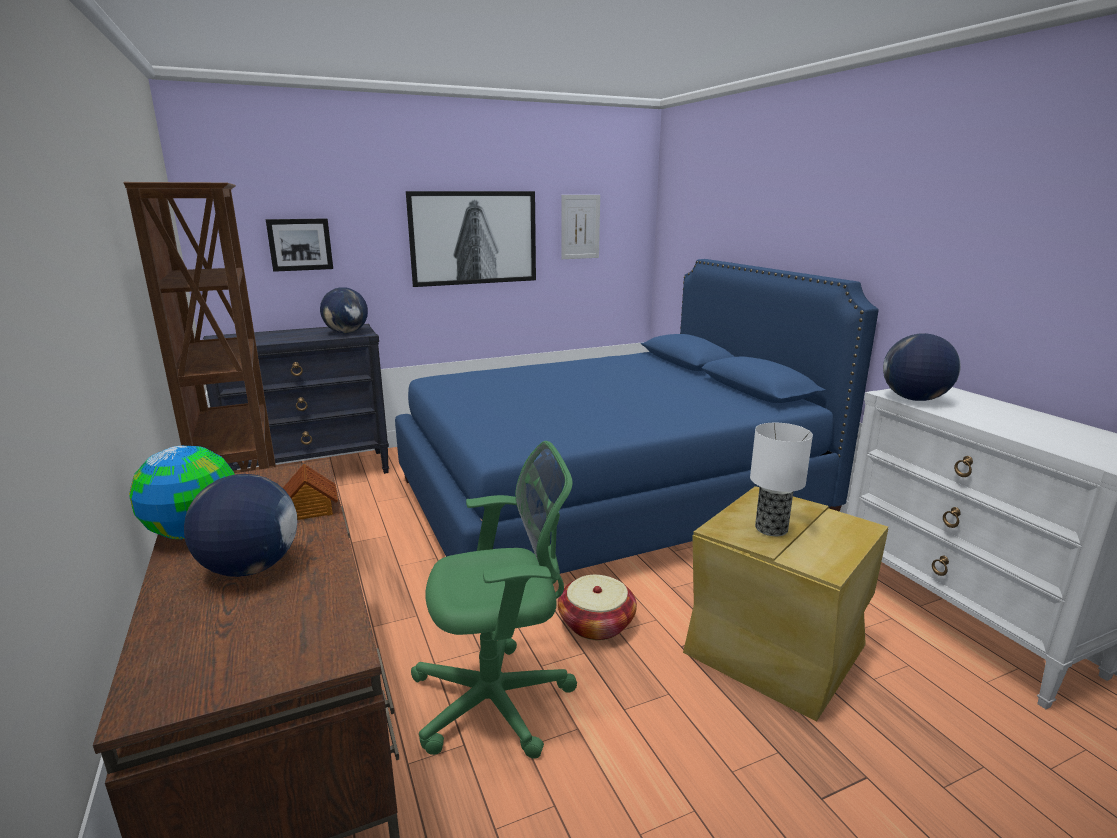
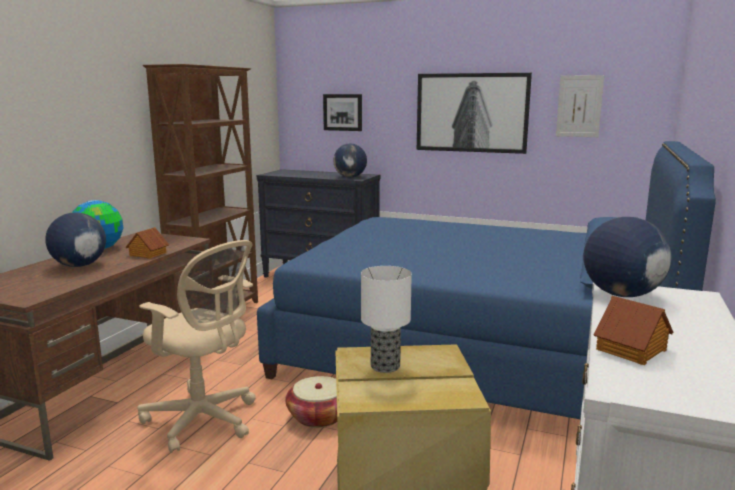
camera: 45 degrees right, 5 degrees down
green office chair [411,441,577,759] -> beige office chair [137,240,256,453]
none -> toy house [593,296,673,365]

